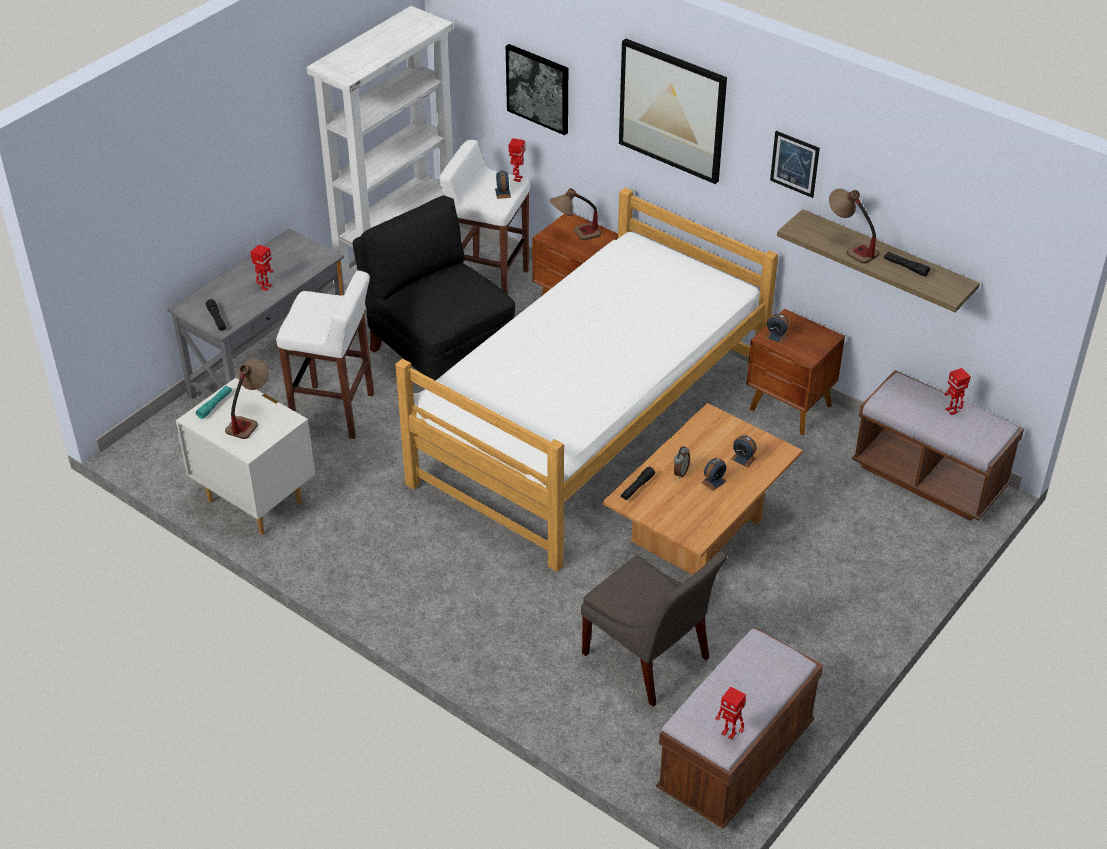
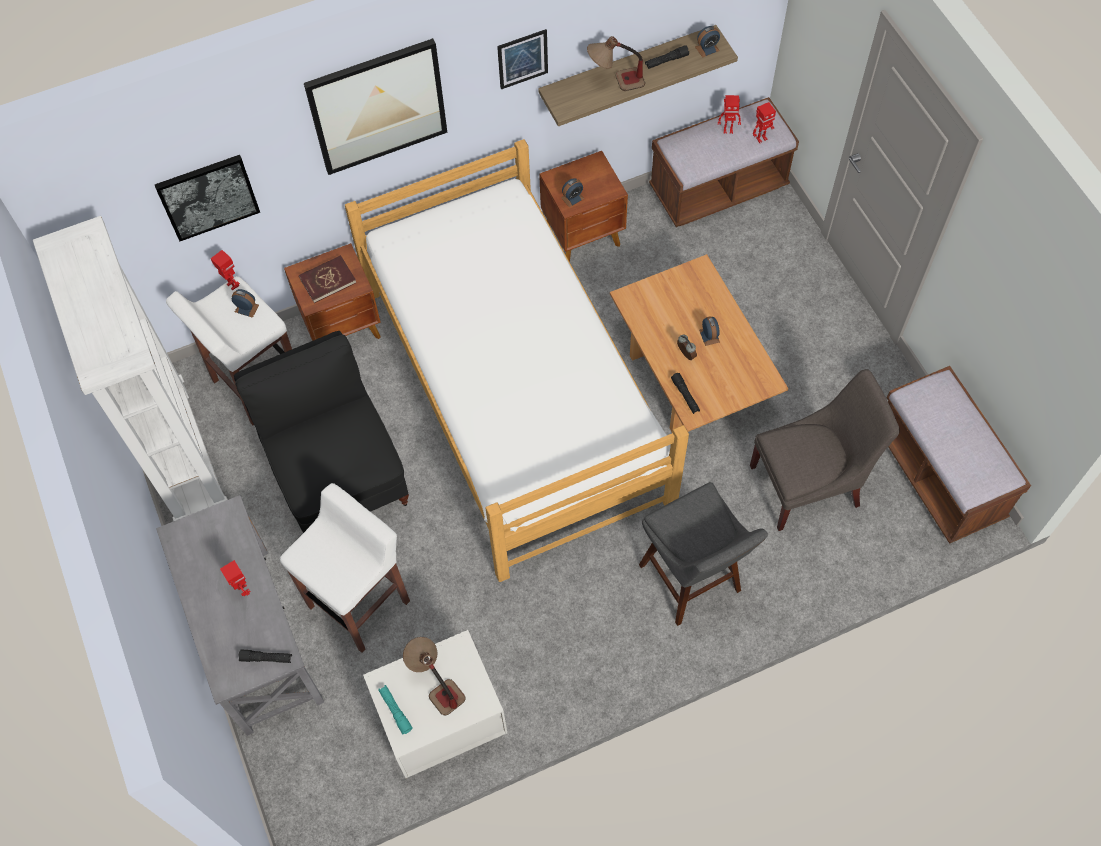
camera: 60 degrees left, 20 degrees up
black chair [353,195,515,381] -> black chair turned 75 degrees clockwise [234,331,409,533]
table lamp [550,188,601,240] -> red book [299,255,356,303]
toy robot [715,687,746,740] -> toy robot moved to [753,102,776,143]
alarm clock [731,435,756,467] -> alarm clock moved to [695,26,720,58]
none -> grey stool [639,482,768,626]

